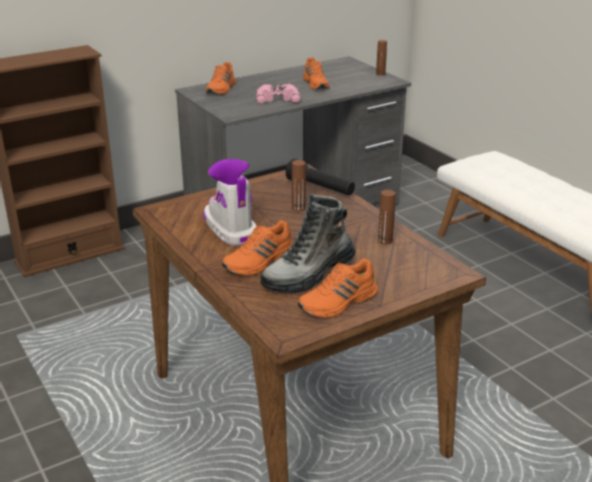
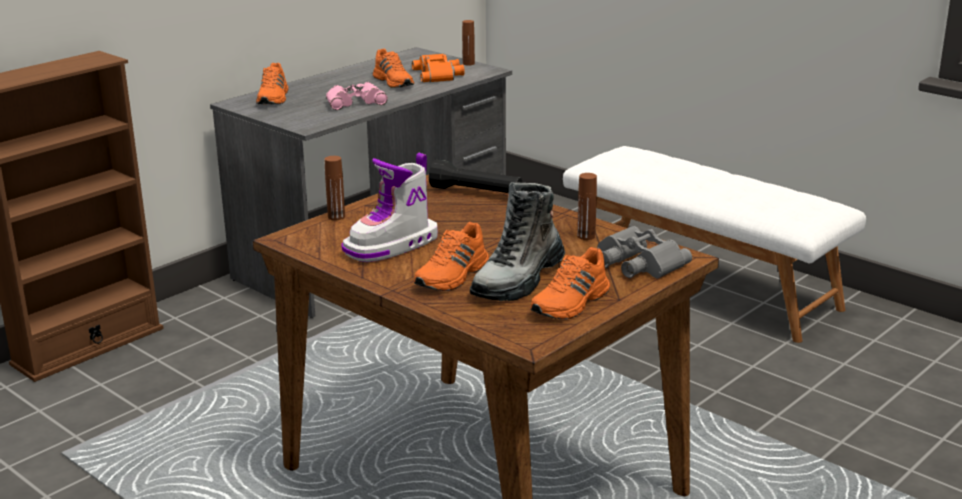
camera: 15 degrees left, 5 degrees down
boot [203,159,256,246] -> boot turned 90 degrees counterclockwise [341,153,438,262]
brown bottle [292,160,306,211] -> brown bottle moved to [325,156,345,220]
none -> orange binoculars [412,54,465,82]
none -> grey binoculars [597,226,692,279]

